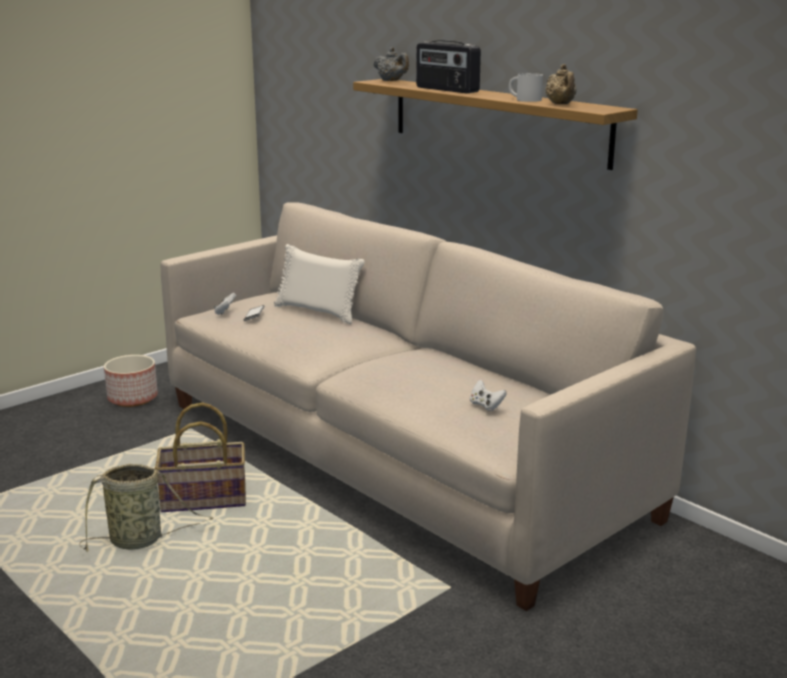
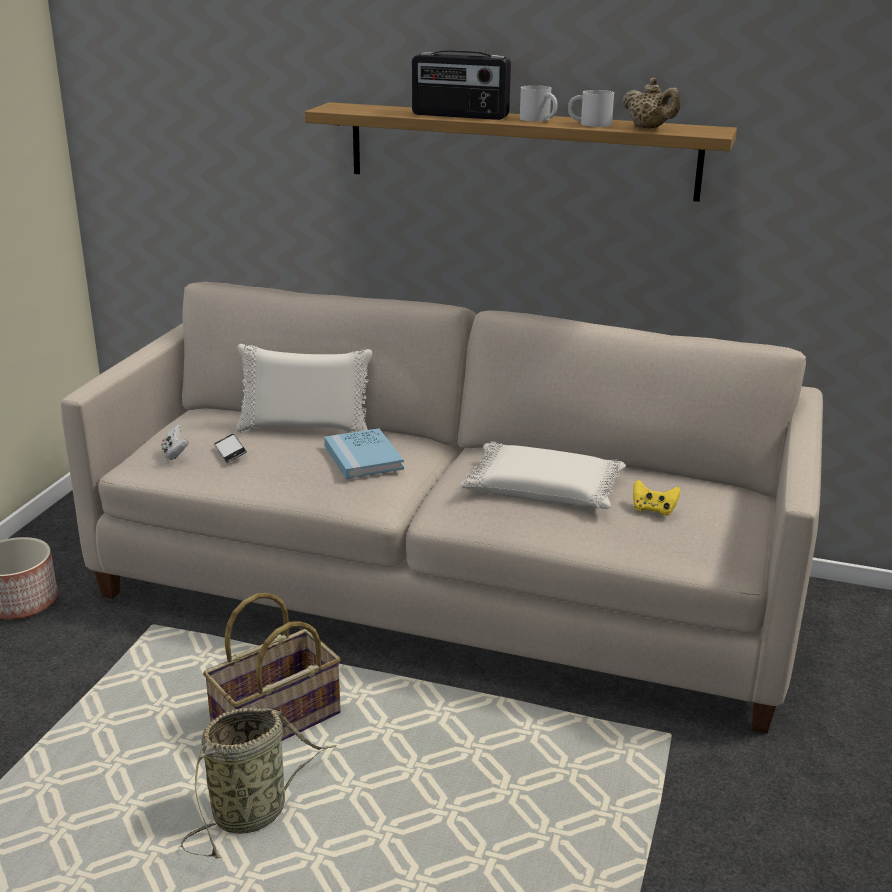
camera: 30 degrees left, 5 degrees up
grey teapot [374,47,409,81] -> none
white game controller [470,380,507,411] -> yellow game controller [633,480,680,516]
none -> blue book [324,428,404,479]
none -> white pillow [460,441,626,509]
none -> white mug [520,85,557,122]

